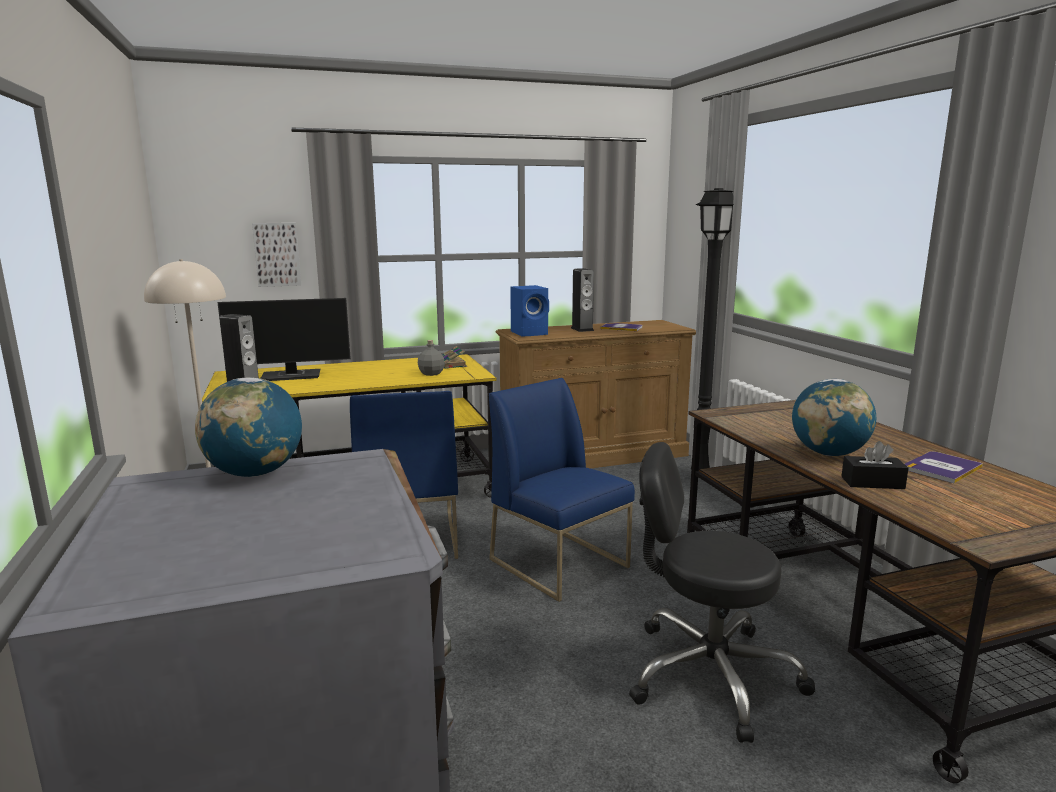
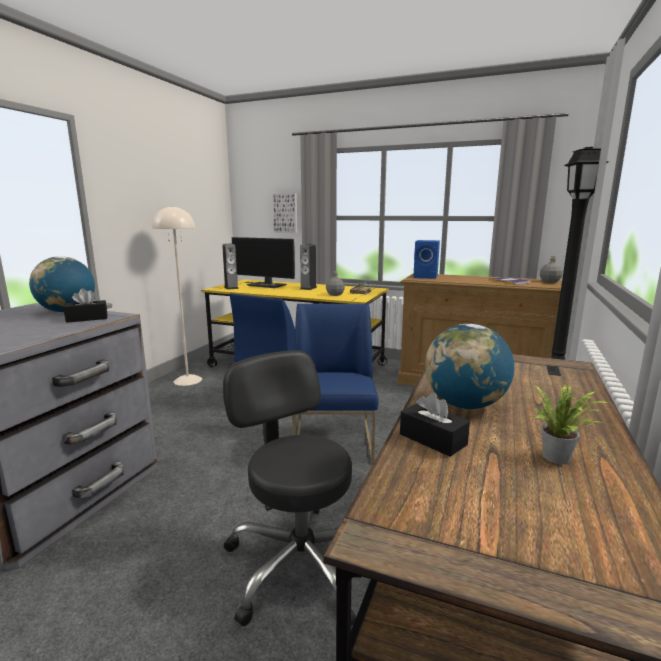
camera: 40 degrees right, 0 degrees up
speaker [571,268,594,332] -> speaker moved to [300,244,317,290]
book [905,451,983,483] -> potted plant [533,383,609,465]
none -> black tissue box [63,288,108,323]
none -> grey bottle [540,256,563,283]

